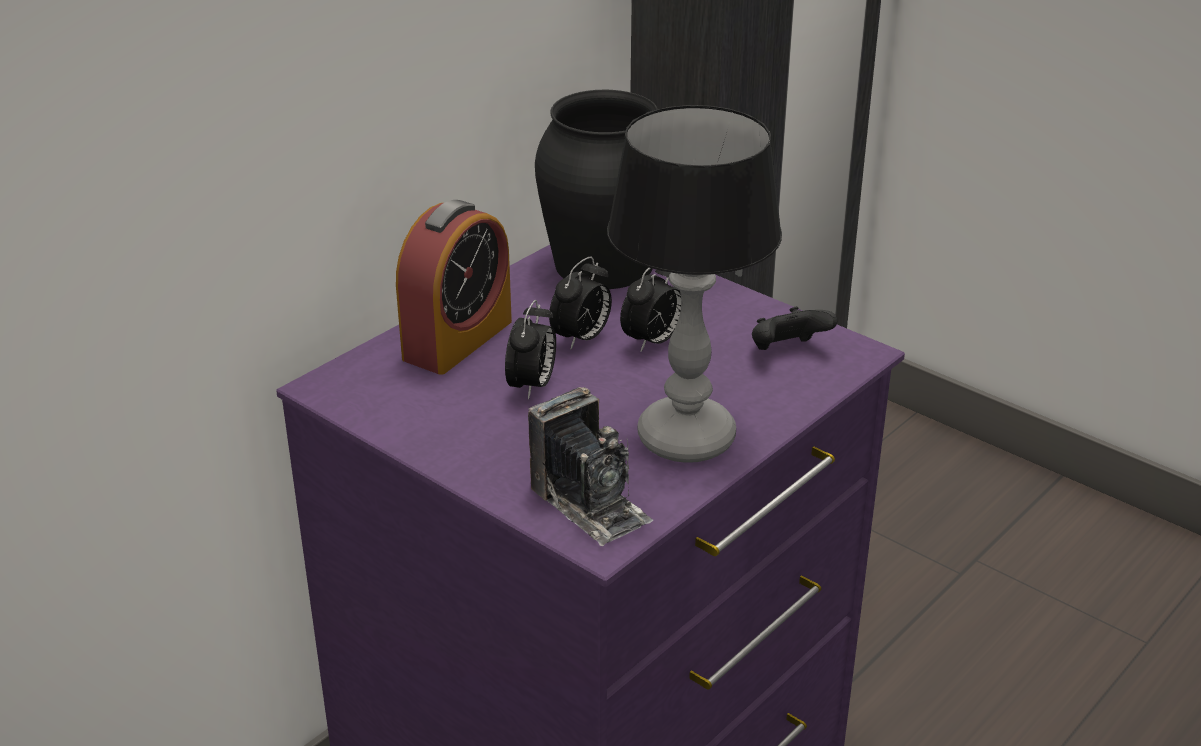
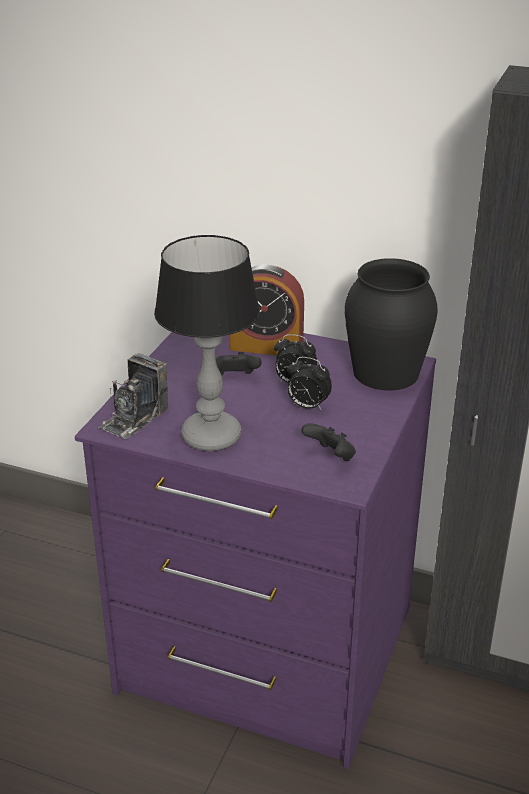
camera: 70 degrees right, 0 degrees up
alarm clock [505,300,556,400] -> black game controller [215,352,262,375]

